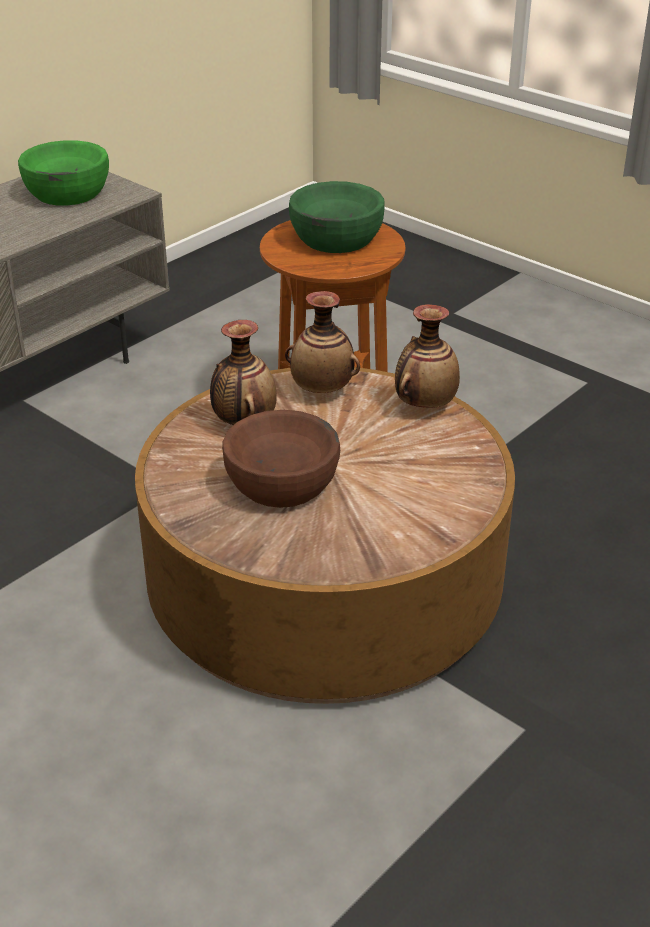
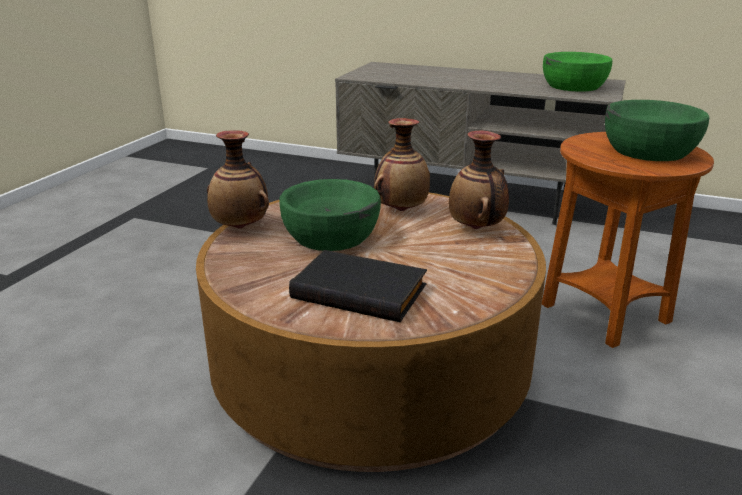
camera: 70 degrees right, 10 degrees down
brown bowl [222,410,340,508] -> green bowl [280,179,381,251]
vase [395,304,460,408] -> vase moved to [207,131,269,229]
none -> black book [289,250,427,322]

